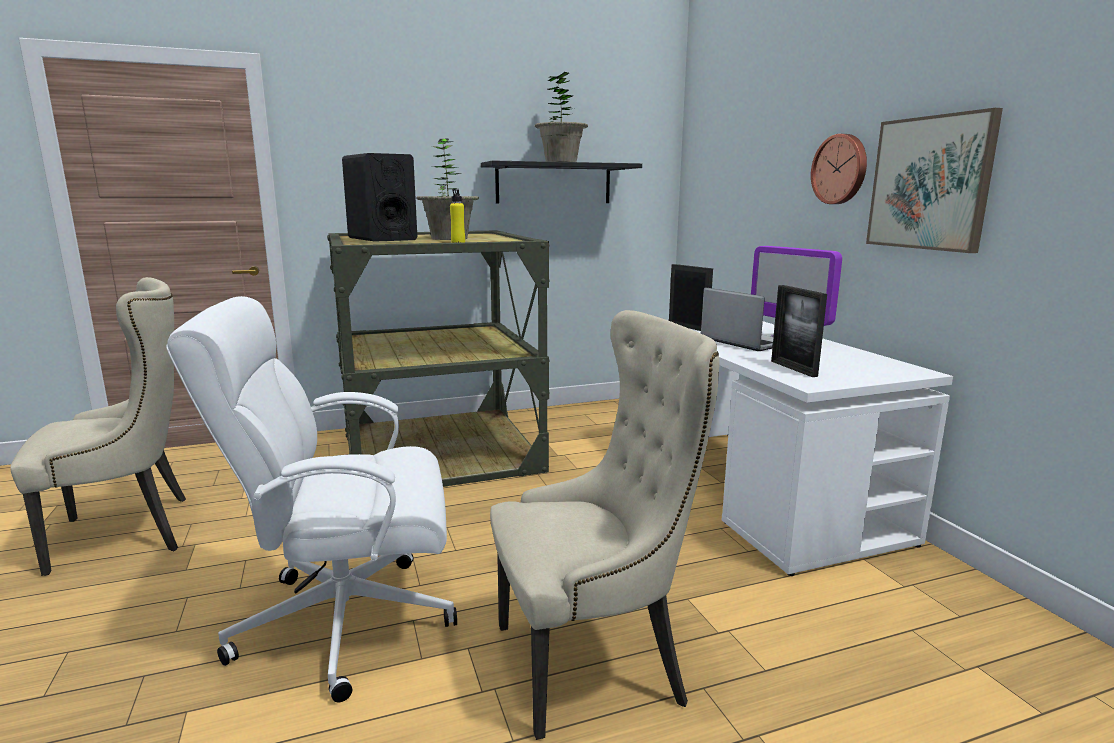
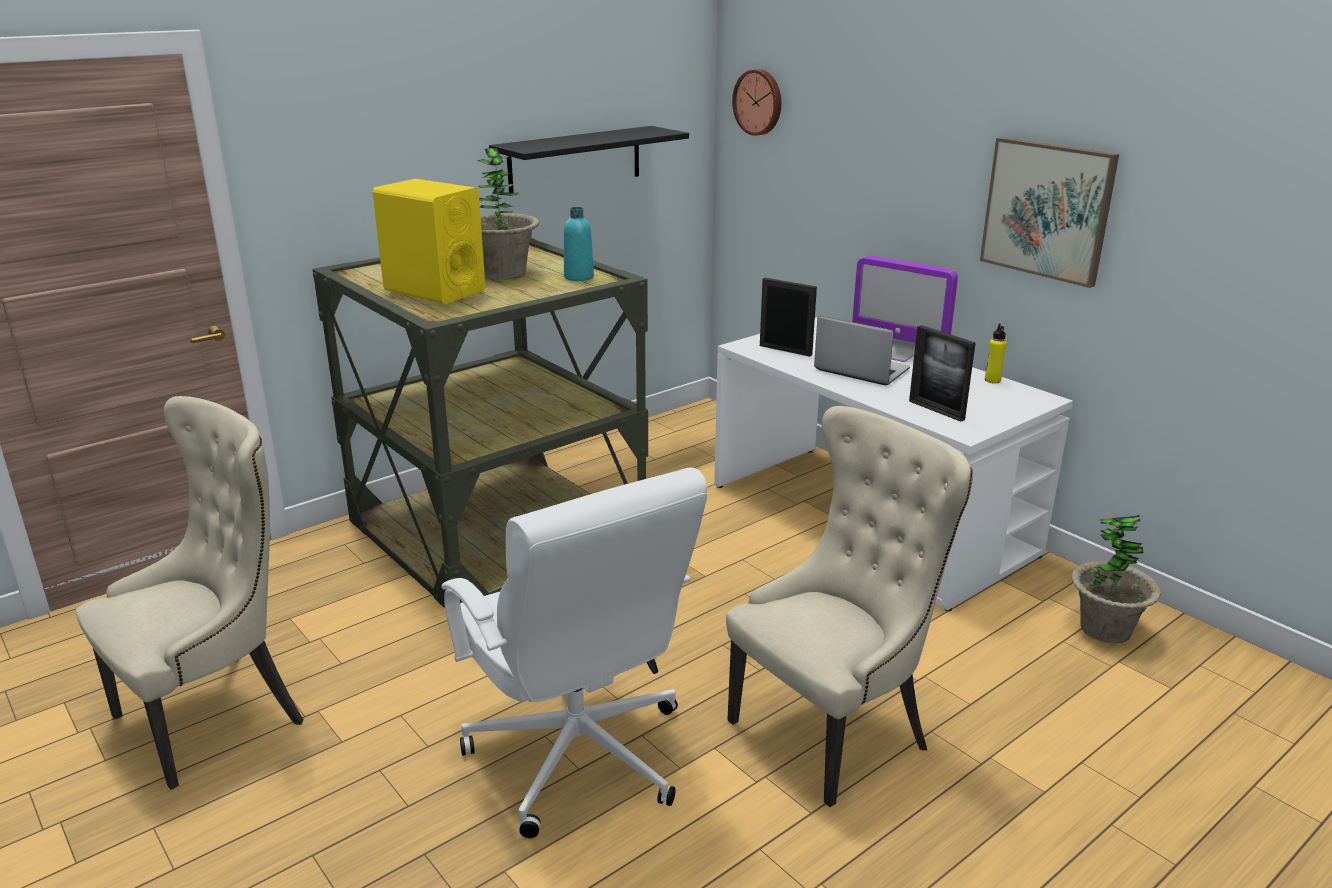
camera: 20 degrees left, 10 degrees up
white office chair [166,296,457,702] -> white office chair turned 90 degrees counterclockwise [441,467,707,838]
black speaker [342,153,417,242] -> yellow speaker [373,179,485,304]
yellow bottle [450,189,465,243] -> yellow bottle moved to [985,323,1007,383]
potted plant [535,72,588,162] -> potted plant moved to [1071,515,1161,643]
wall clock [811,134,867,204] -> wall clock moved to [732,69,781,136]
none -> turquoise bottle [564,207,594,281]

